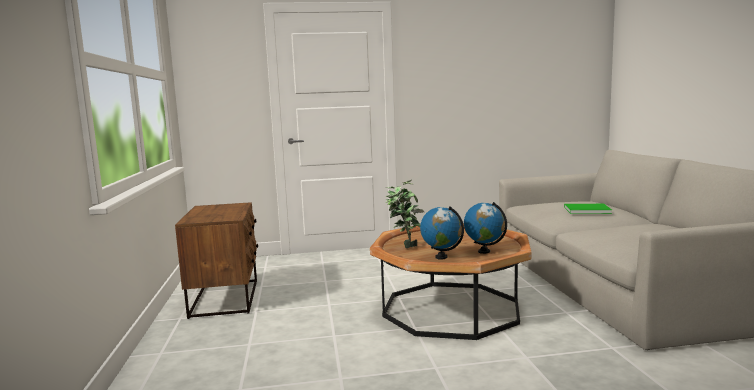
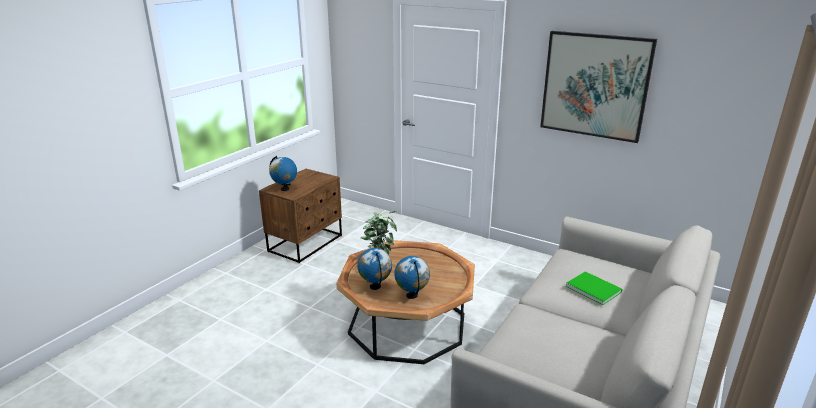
camera: 40 degrees right, 15 degrees up
none -> globe [269,156,297,191]
none -> picture [540,31,657,143]

